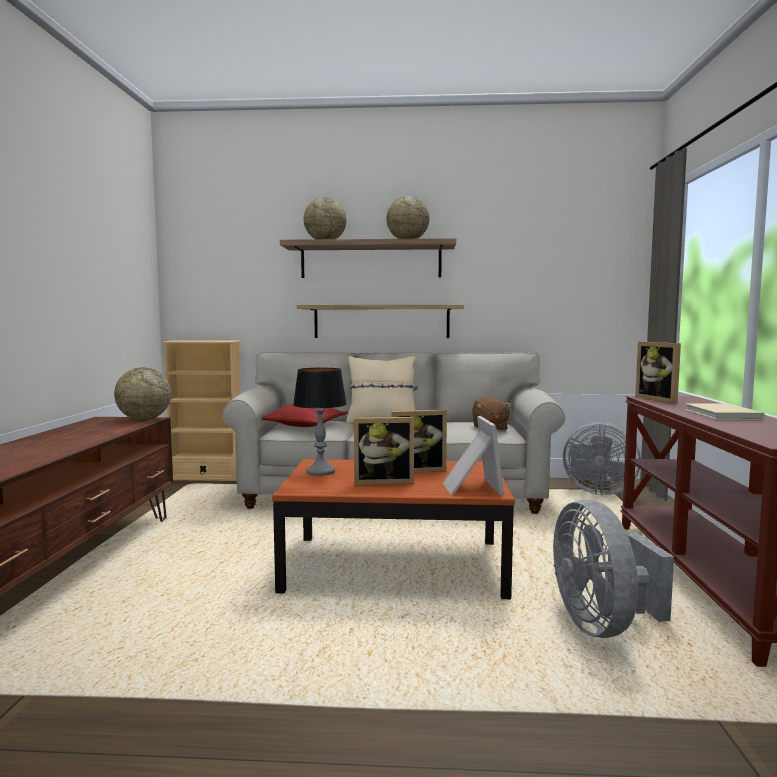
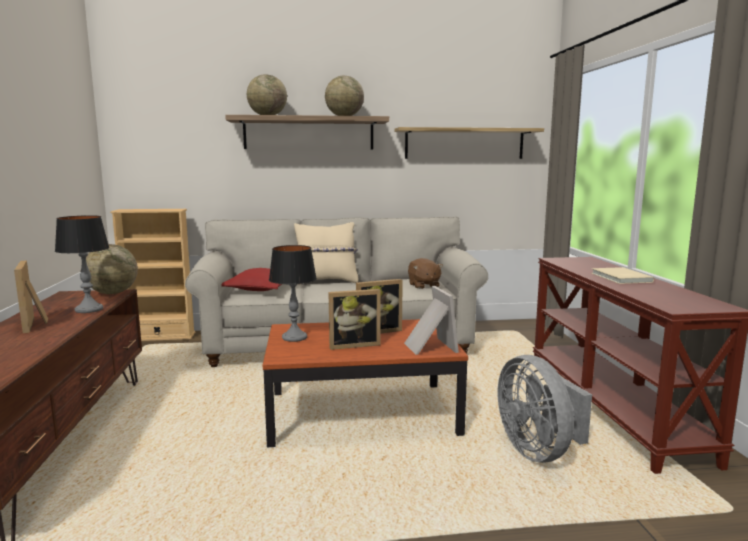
camera: 10 degrees left, 5 degrees up
shelf [297,305,464,338] -> shelf moved to [394,127,544,159]
grey fan [563,422,641,495] -> none
picture frame [635,342,681,404] -> picture frame moved to [14,261,48,333]
none -> table lamp [55,215,109,313]

